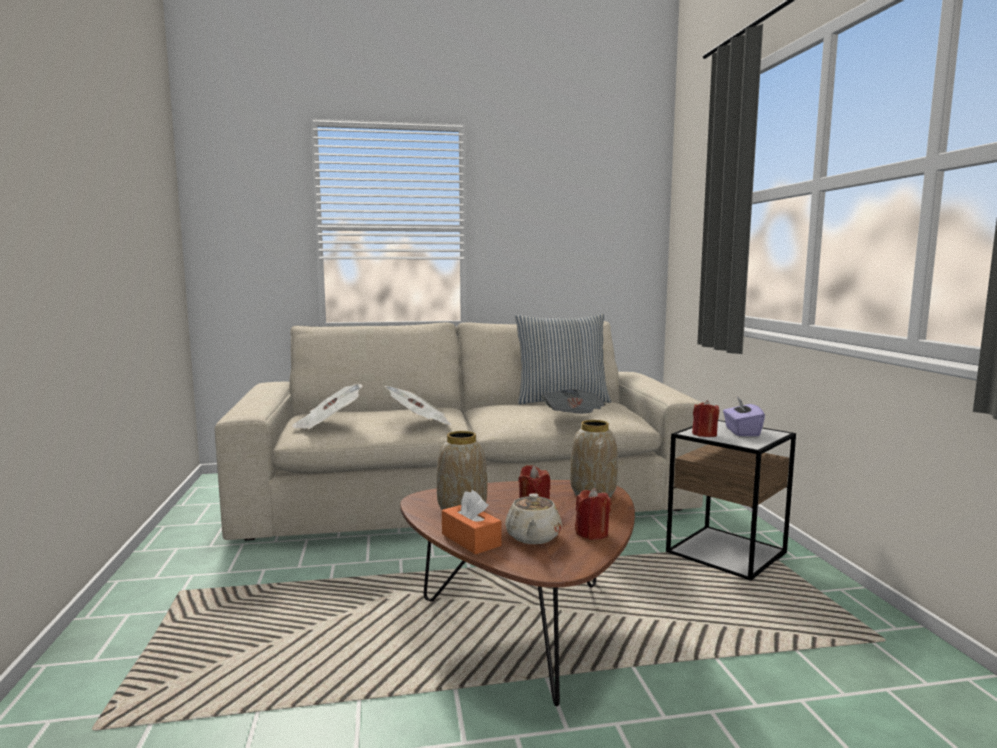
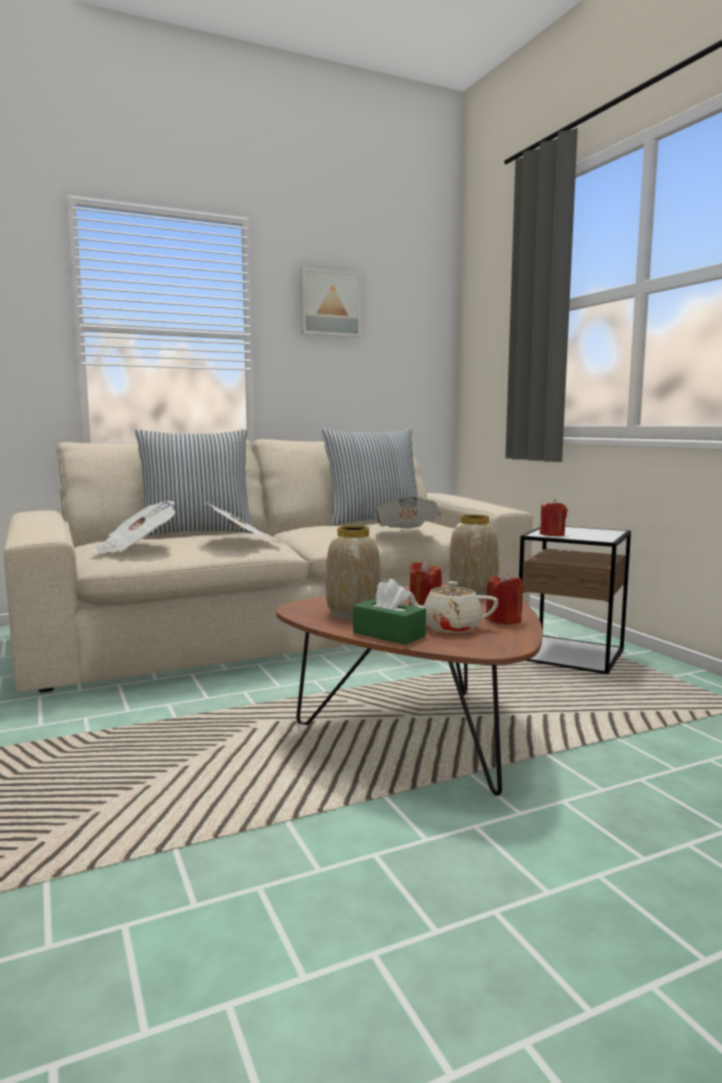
camera: 15 degrees left, 0 degrees up
orange tissue box [442,490,502,554] -> green tissue box [353,579,426,645]
beige teapot [505,493,562,544] -> beige teapot turned 105 degrees clockwise [408,581,498,633]
purple tissue box [723,397,765,436] -> none
none -> pillow [135,429,253,536]
none -> picture [300,267,361,337]

